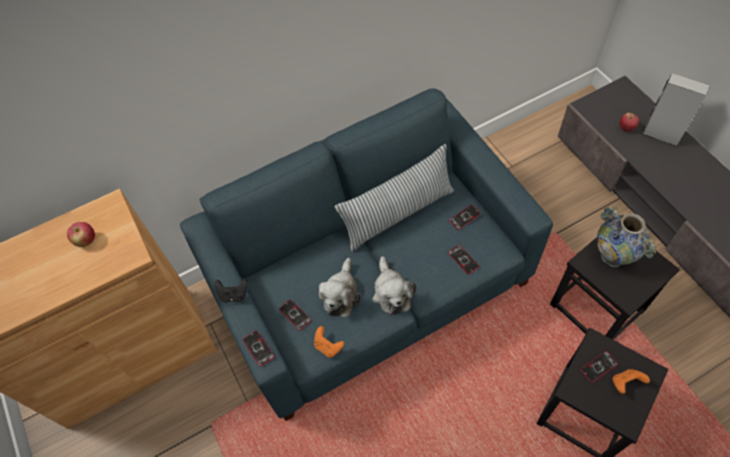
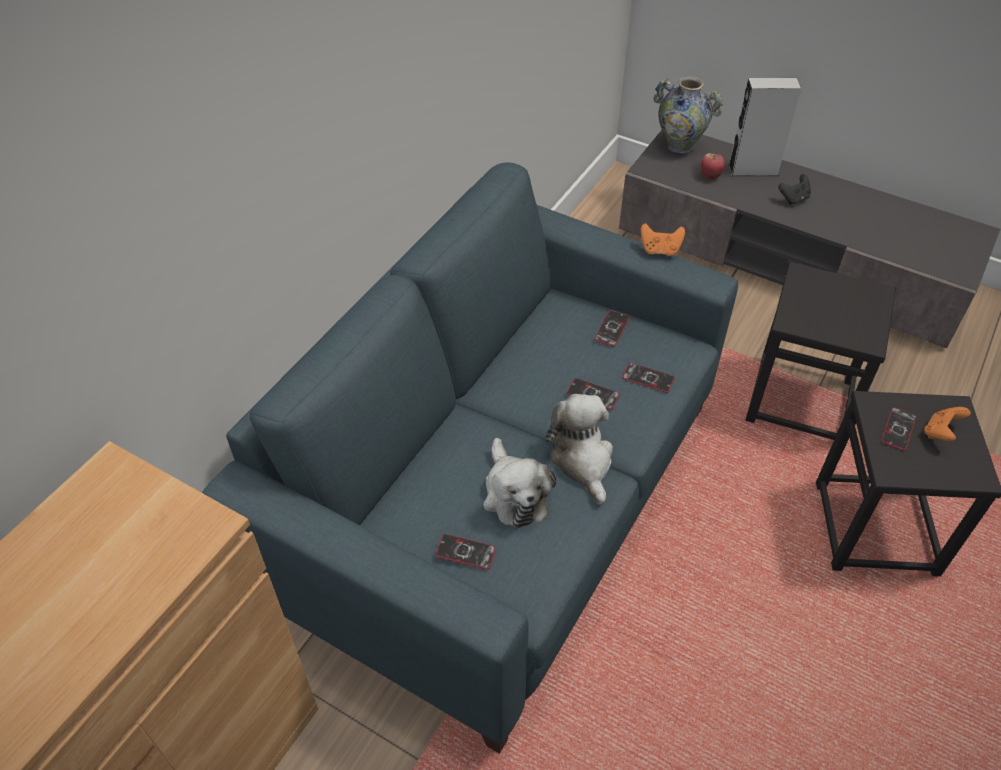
camera: 35 degrees left, 10 degrees down
apple [67,222,95,247] -> none
black game controller [215,279,248,303] -> black game controller moved to [778,174,811,205]
phone [243,330,274,367] -> phone moved to [566,378,620,410]
orange game controller [314,326,344,358] -> orange game controller moved to [641,223,685,256]
pillow [334,144,454,252] -> none
plush toy [372,256,416,315] -> plush toy turned 150 degrees counterclockwise [545,394,613,505]
vase [597,206,656,267] -> vase moved to [653,76,723,154]

